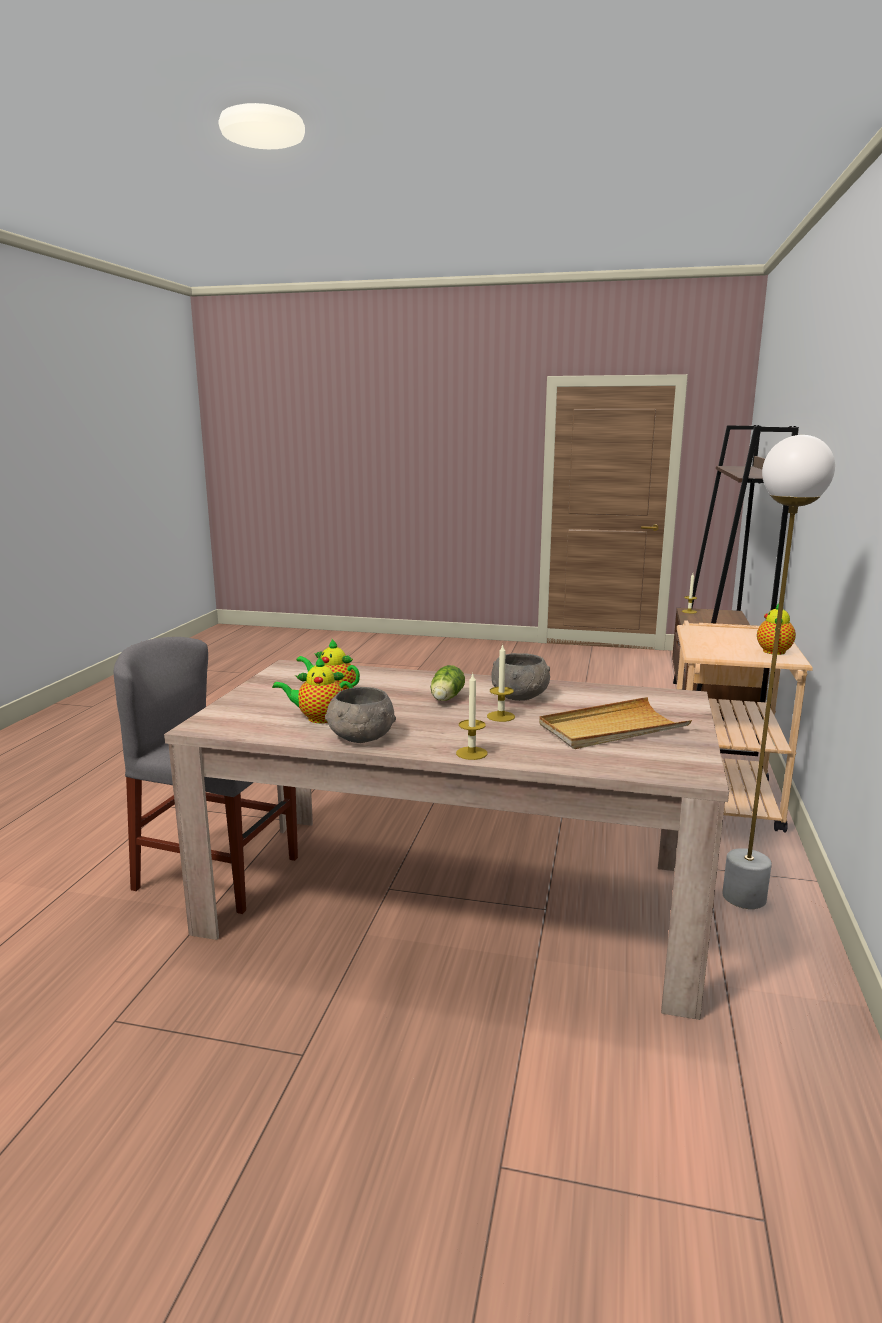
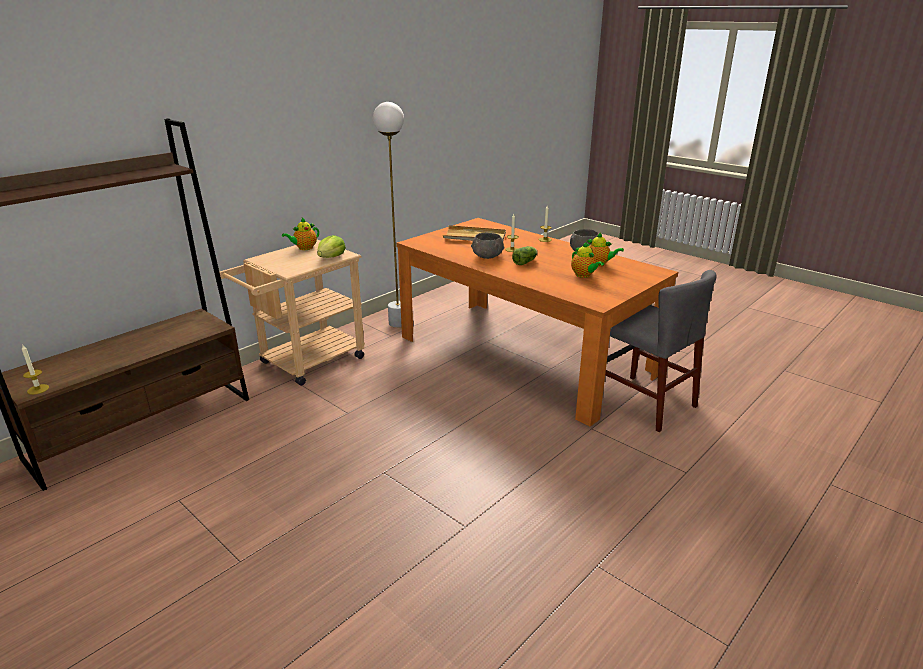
camera: 150 degrees left, 10 degrees up
beige dining table [164,660,729,1020] -> orange dining table [396,218,678,427]
none -> lettuce [317,235,346,258]

